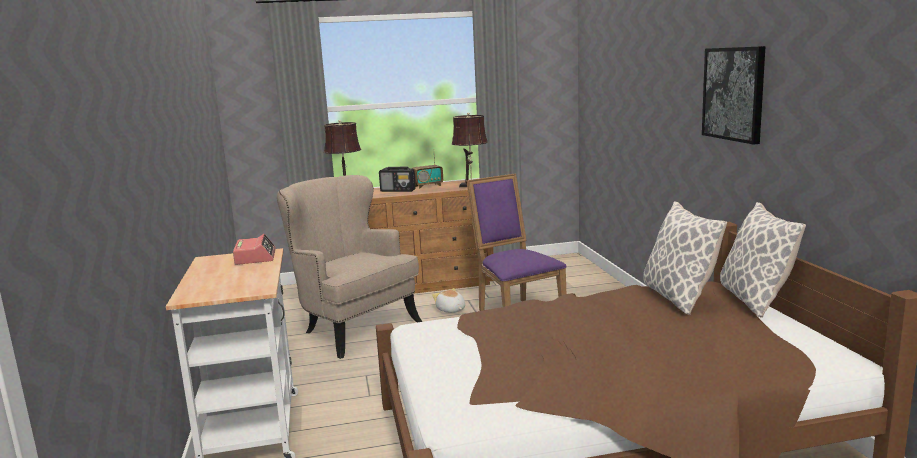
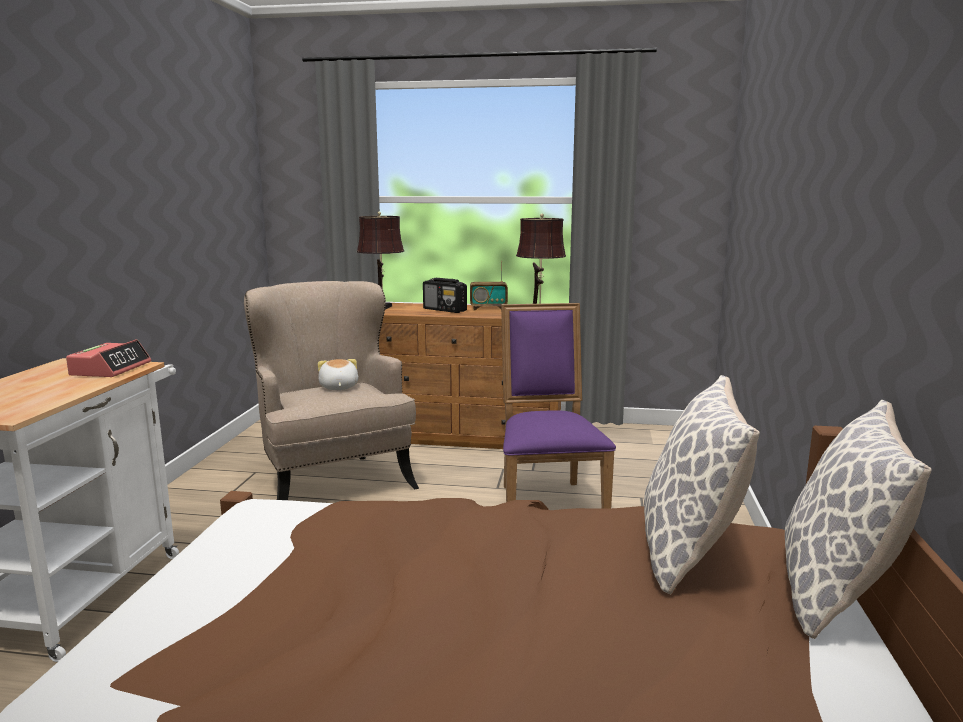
camera: 20 degrees right, 0 degrees up
plush toy [432,288,465,313] -> plush toy moved to [318,359,359,390]
picture [702,46,766,145] -> none

